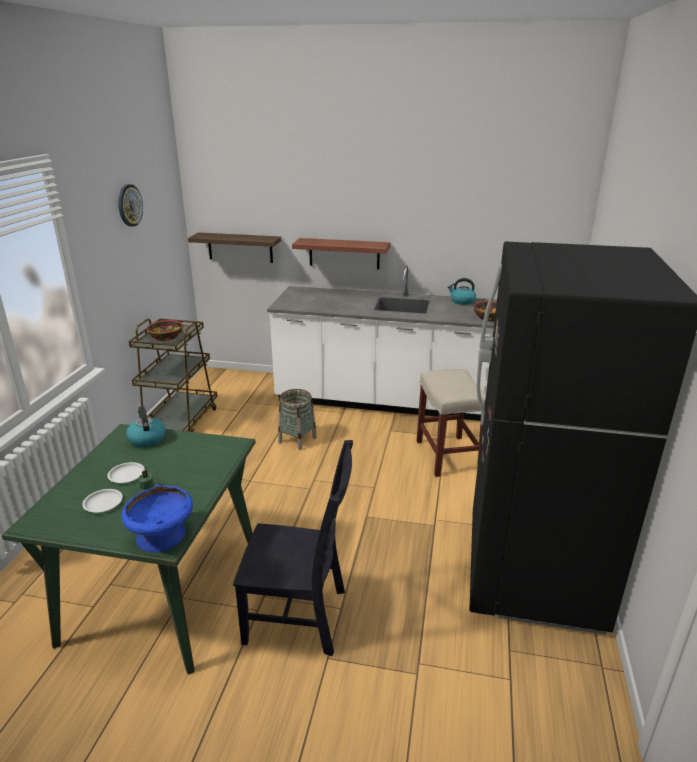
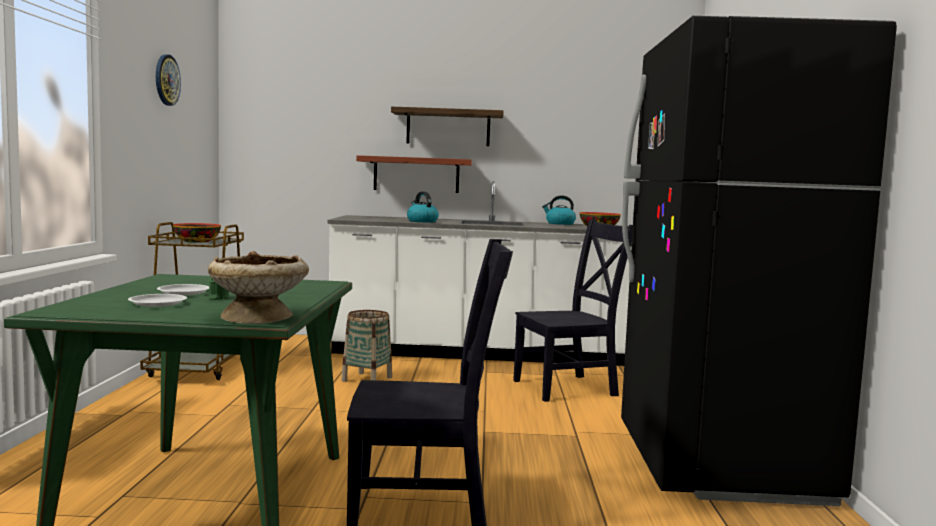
camera: 10 degrees left, 20 degrees down
blue bowl [121,484,193,552] -> beige bowl [208,251,309,324]
kettle [126,406,166,447] -> kettle moved to [407,191,439,222]
shelf [188,232,281,263] -> shelf moved to [391,107,504,146]
beige stool [416,369,486,477] -> black chair [513,220,633,402]

